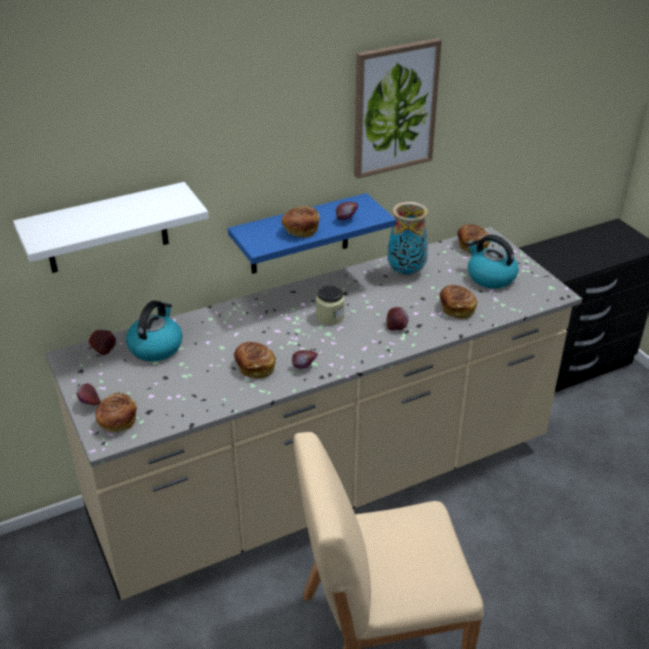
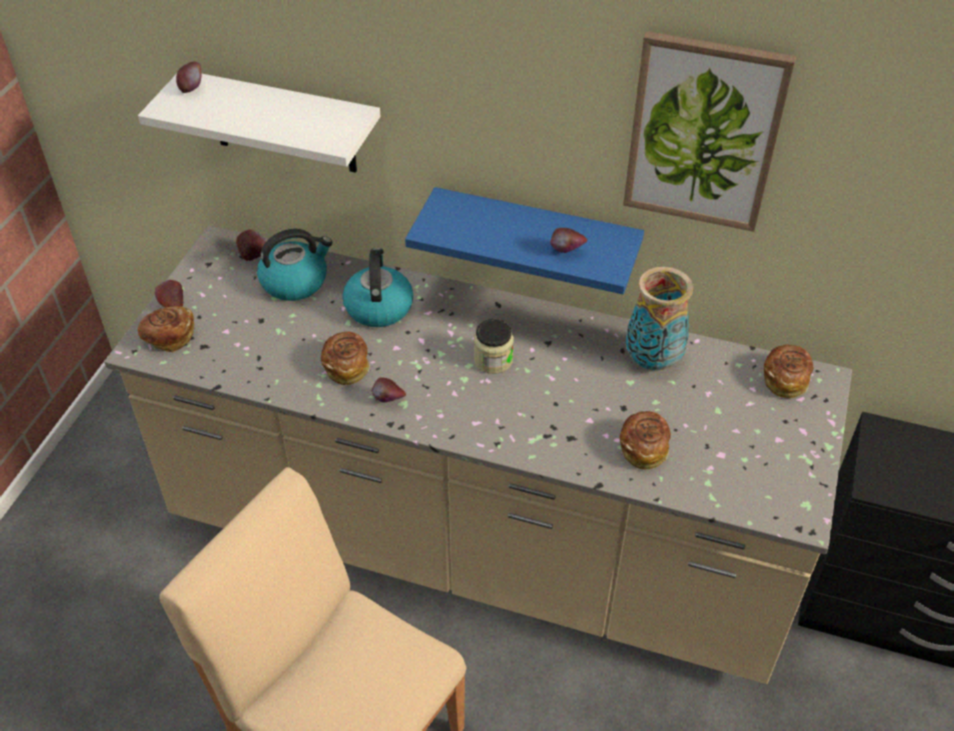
camera: 45 degrees right, 10 degrees up
bread [282,206,320,238] -> none
apple [386,307,409,331] -> apple moved to [176,62,201,93]
kettle [467,235,519,289] -> kettle moved to [343,248,413,327]

